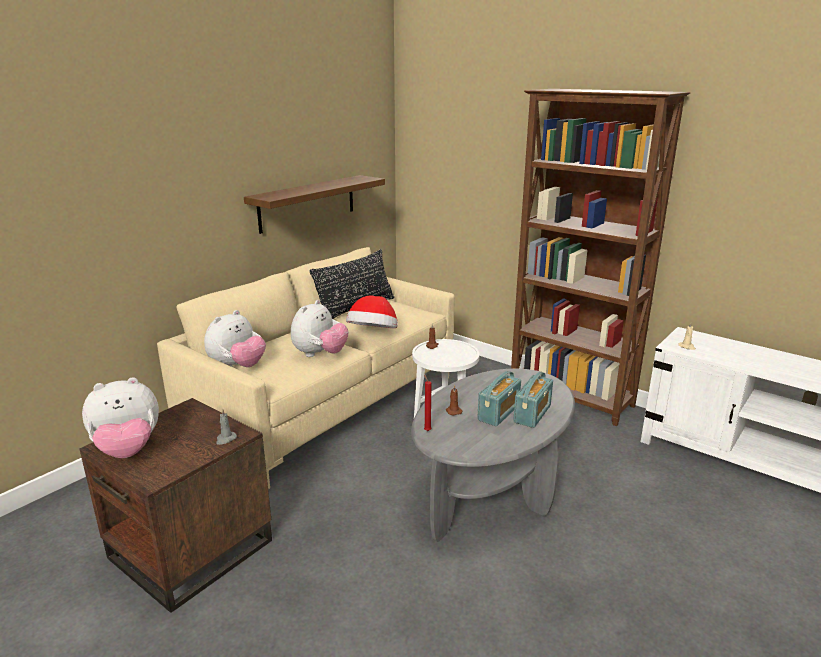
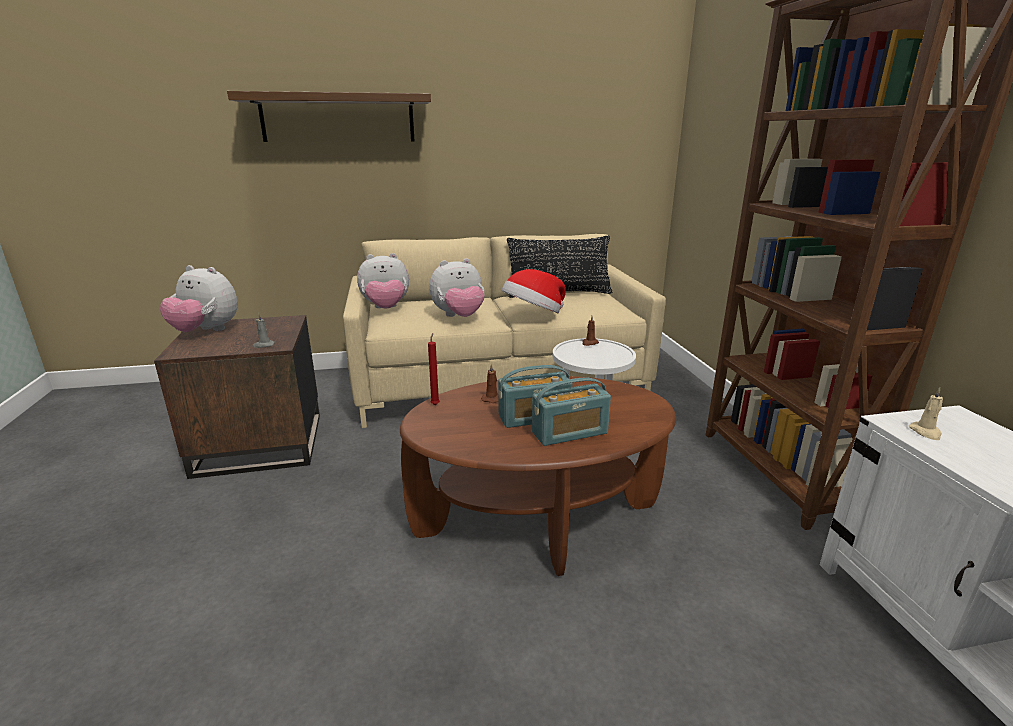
camera: 40 degrees right, 0 degrees up
shelf [244,175,385,234] -> shelf moved to [227,91,431,142]
grey coffee table [411,369,575,542] -> brown coffee table [400,376,676,576]

